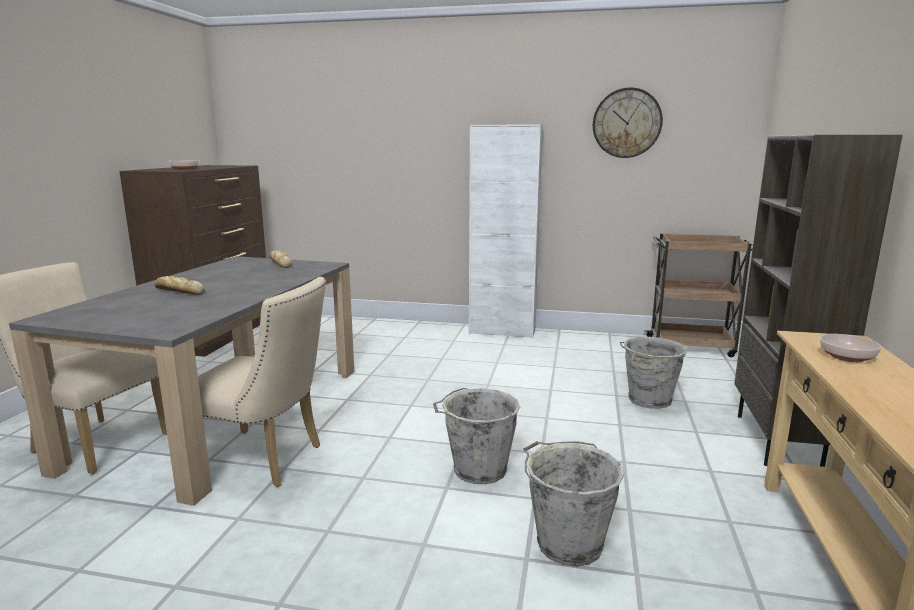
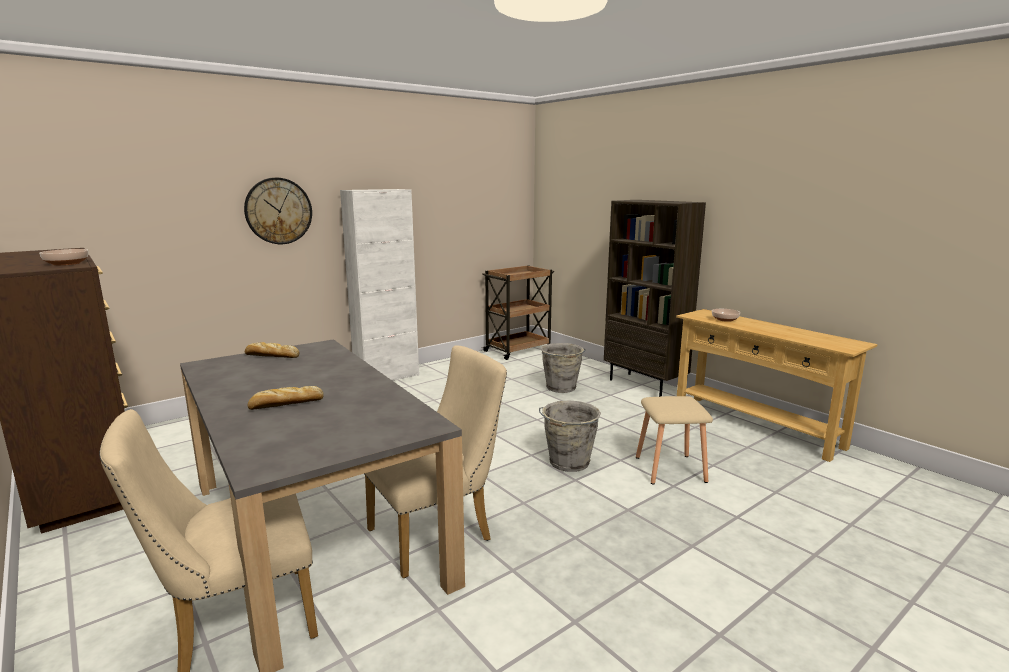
camera: 50 degrees left, 0 degrees up
grey bucket [523,441,624,567] -> beige stool [636,396,713,484]
wall clock [593,87,663,158] -> wall clock moved to [244,178,312,244]

